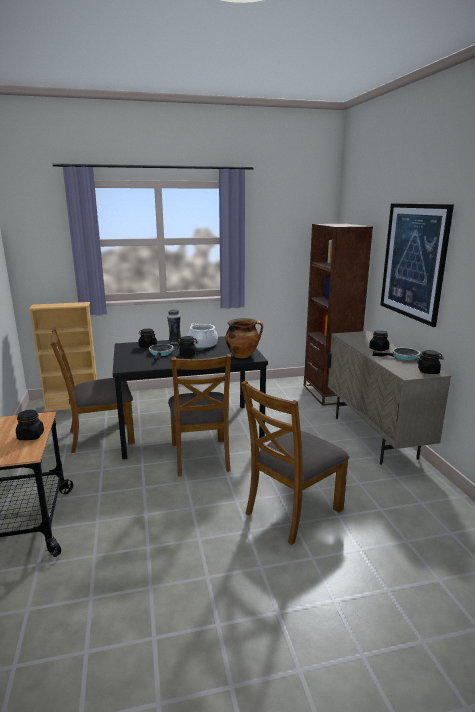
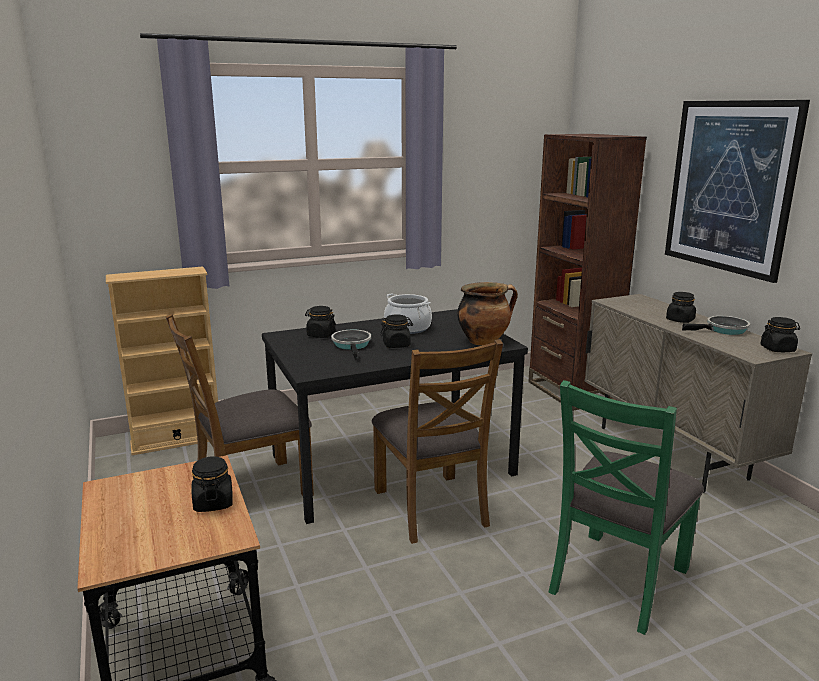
camera: 10 degrees left, 0 degrees up
vase [167,309,181,344] -> none
brown chair [241,380,349,545] -> green chair [549,380,704,635]

